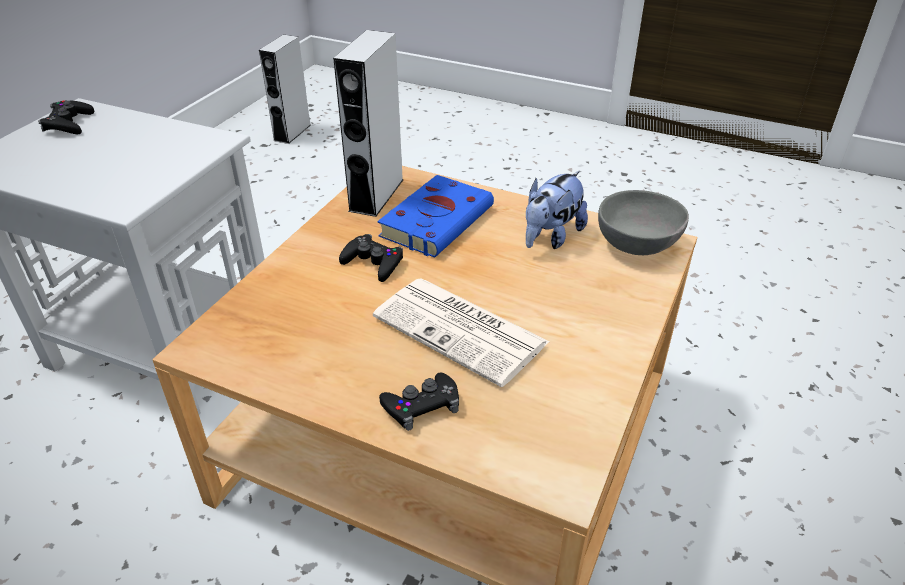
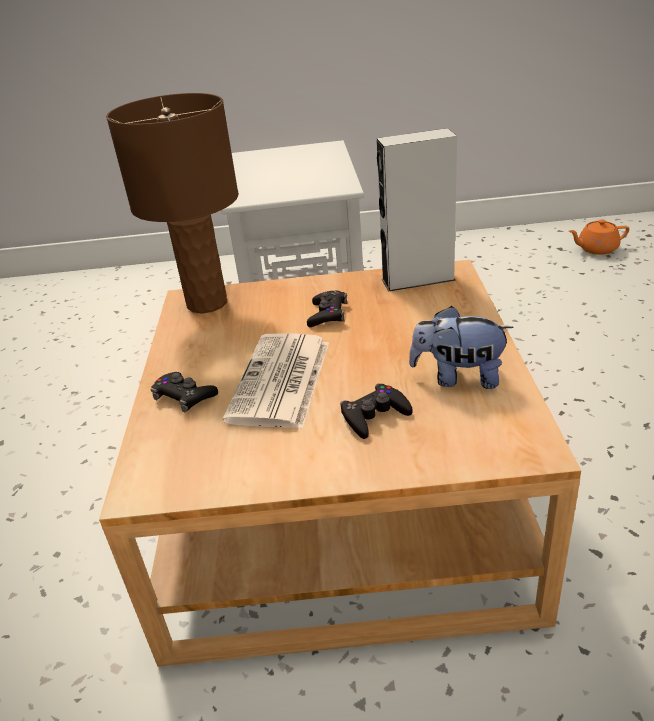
camera: 65 degrees right, 5 degrees down
black game controller [38,100,94,134] -> black game controller moved to [340,383,412,439]
grey speaker [259,35,311,144] -> orange teapot [569,220,629,255]
blue book [377,175,494,258] -> none
grey bowl [598,190,689,255] -> none
none -> brown table lamp [106,93,239,313]

